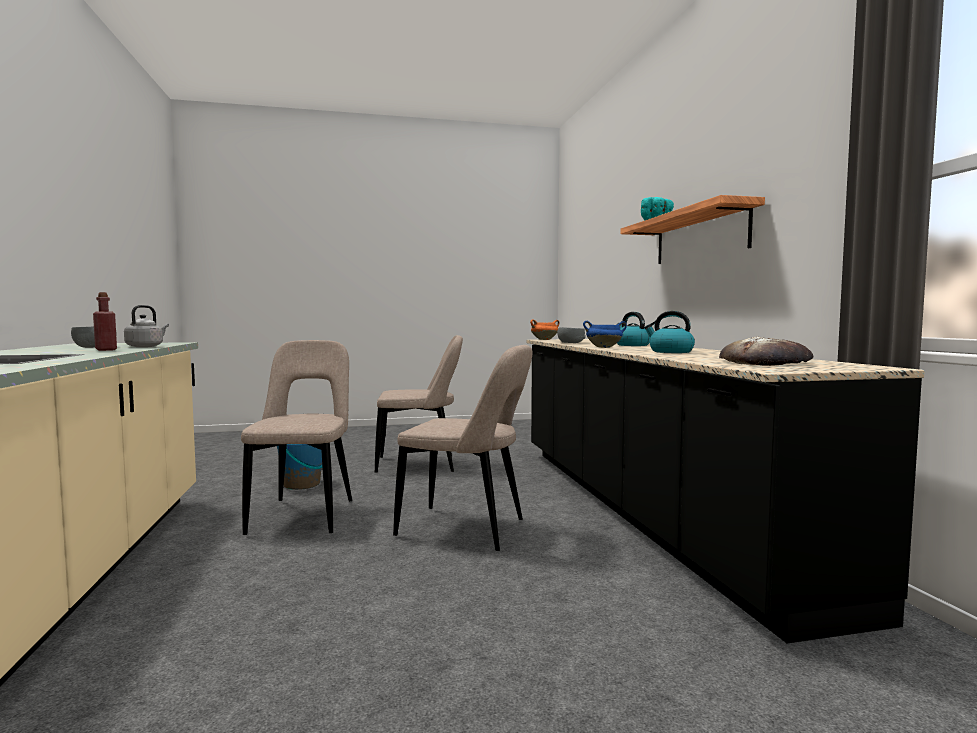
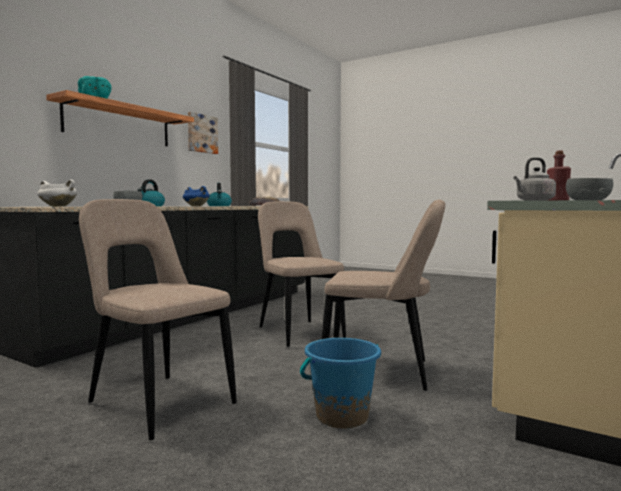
camera: 135 degrees left, 0 degrees up
beige chair [241,340,352,535] -> beige chair turned 120 degrees counterclockwise [322,199,445,391]
orange cooking pot [530,319,559,340] -> white cooking pot [37,180,77,207]
none -> picture [188,112,218,154]

